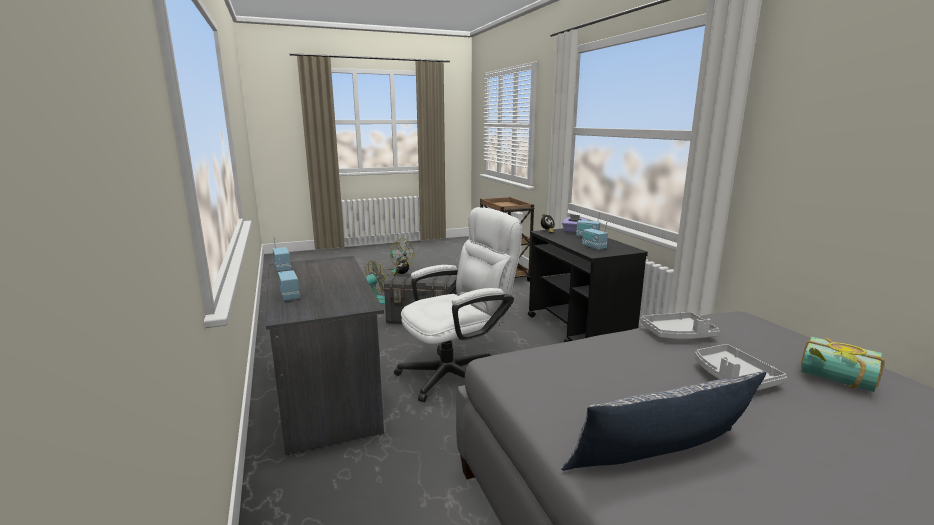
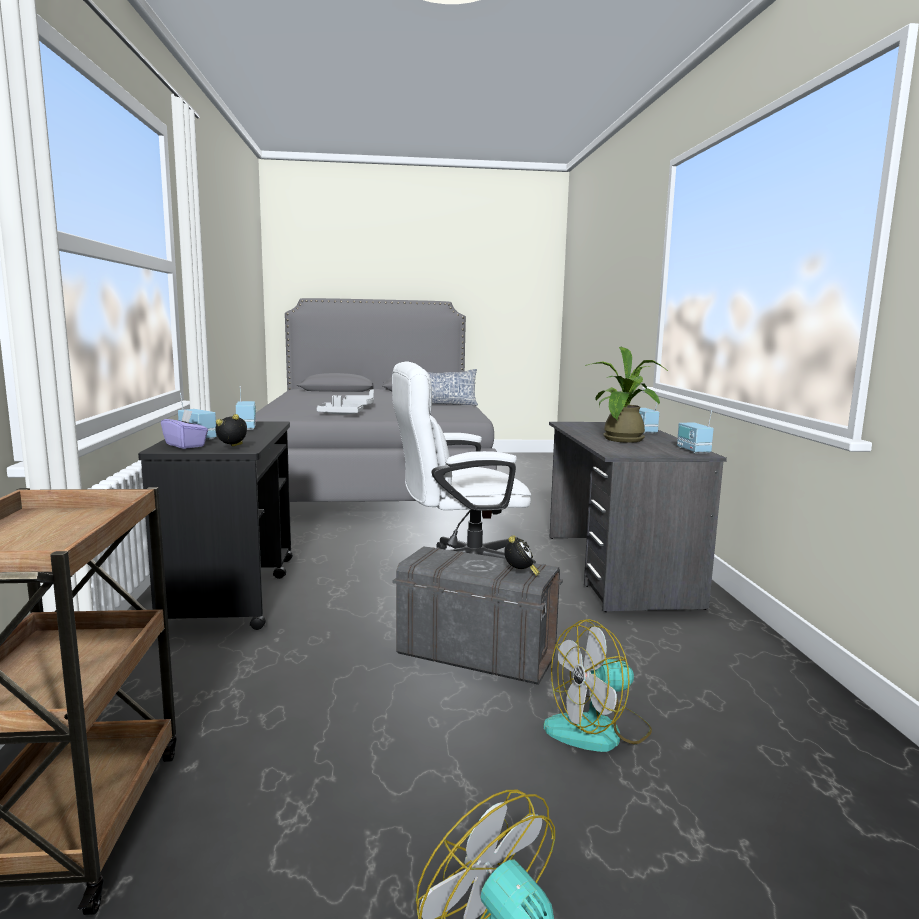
camera: 165 degrees left, 5 degrees down
book [801,337,885,392] -> none
none -> potted plant [585,347,668,443]

